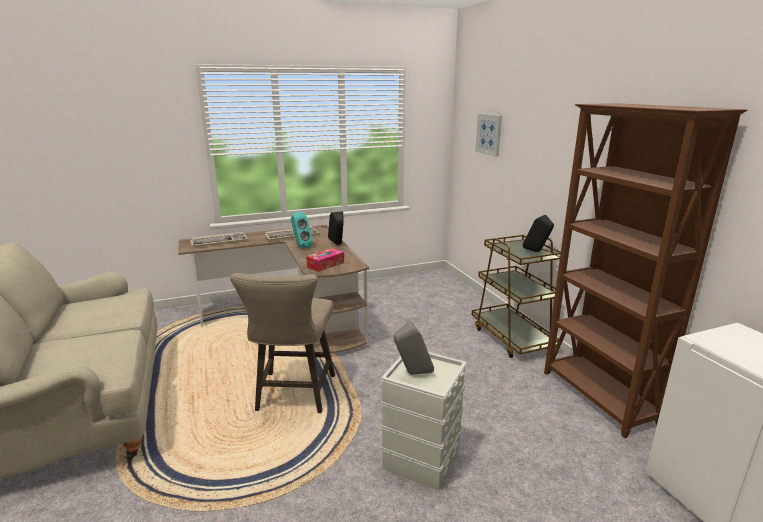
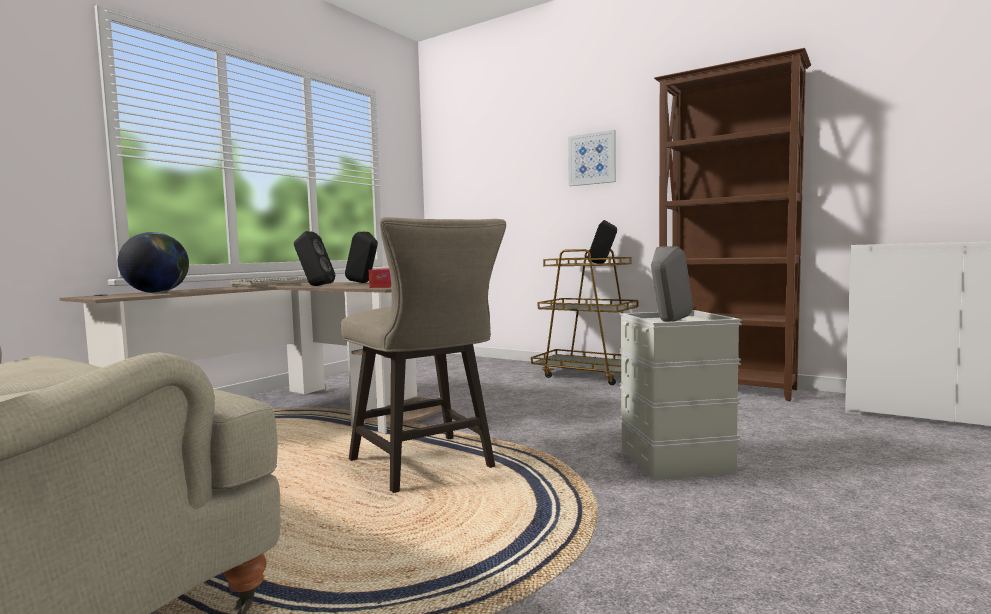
camera: 35 degrees left, 15 degrees down
keyboard [190,232,248,247] -> globe [118,232,189,293]
turquoise speaker [291,212,313,249] -> black speaker [294,231,335,286]
picture [475,113,502,157] -> picture moved to [568,130,616,186]

